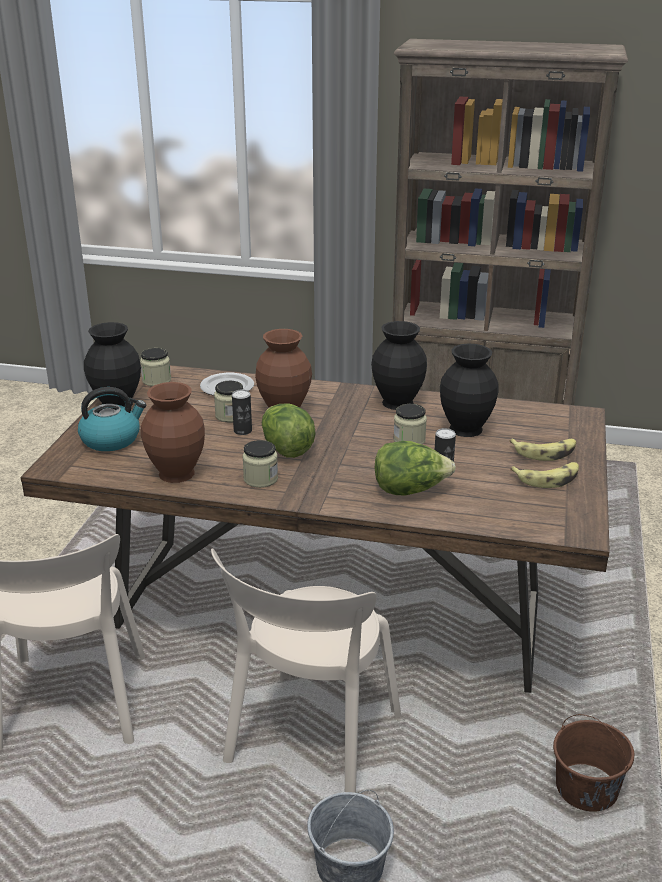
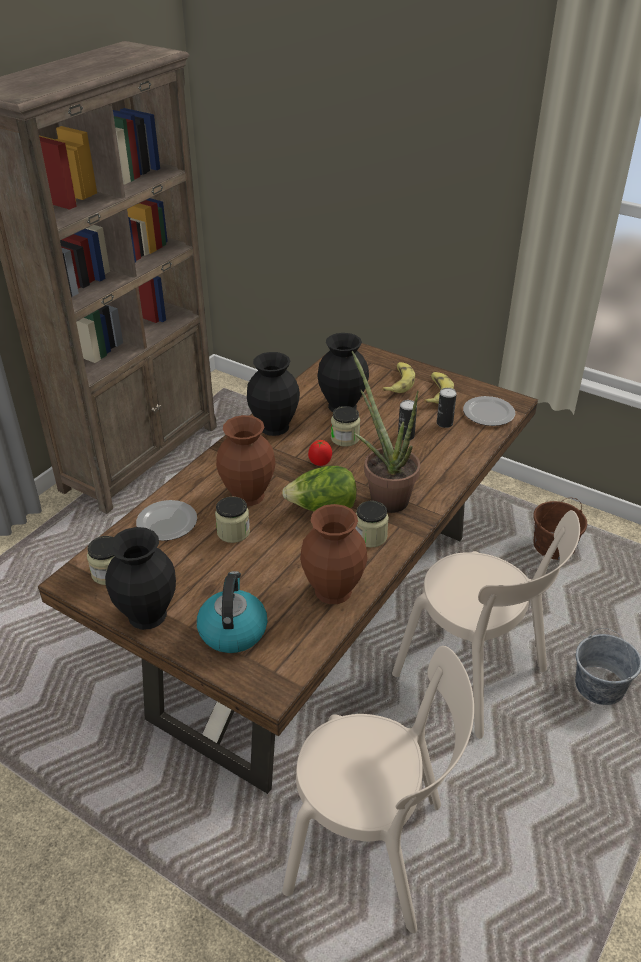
camera: 70 degrees left, 10 degrees up
can [232,389,252,435] -> can moved to [437,388,457,428]
lettuce [375,441,456,495] -> none
none -> tomato [308,440,332,466]
none -> potted plant [352,350,420,513]
none -> plate [463,396,515,426]

